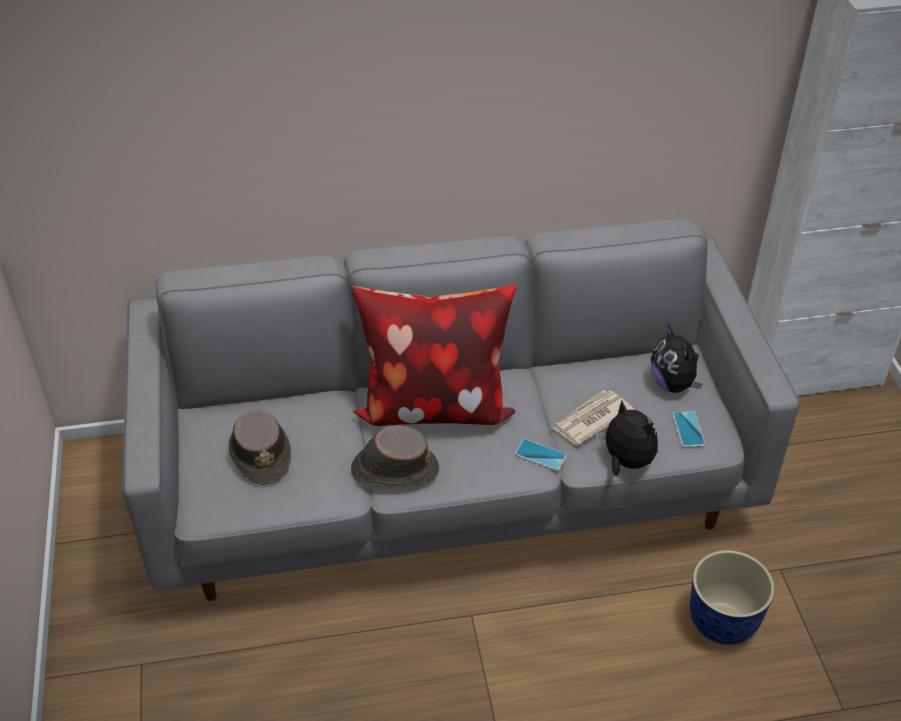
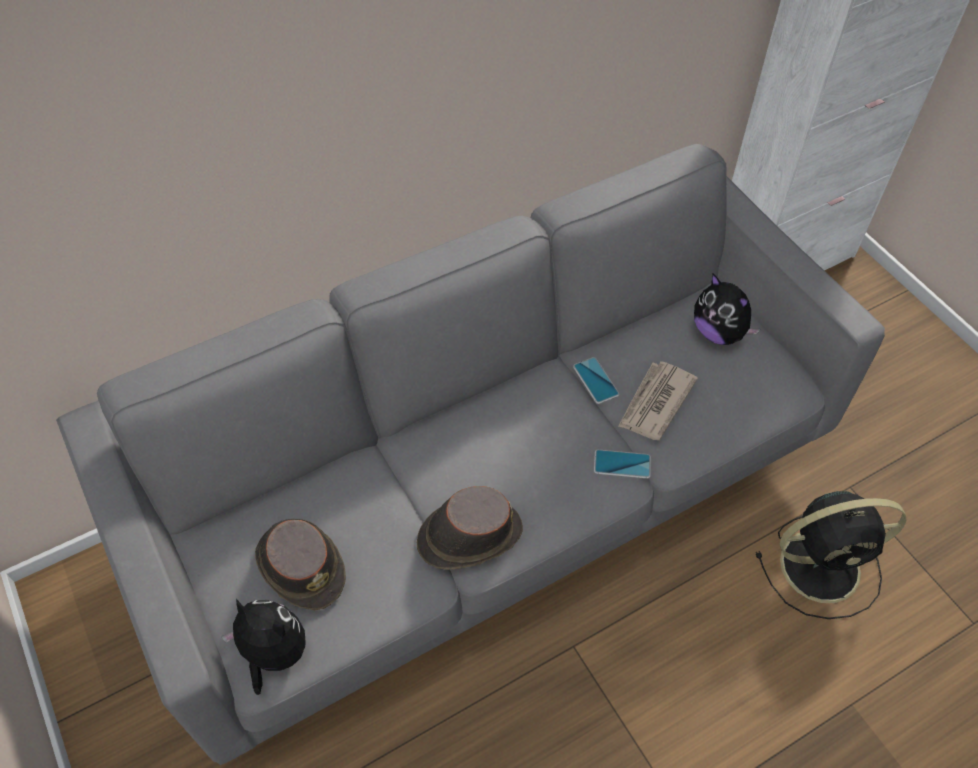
camera: 20 degrees left, 10 degrees up
pillow [352,285,517,426] -> none
plush toy [596,400,658,476] -> plush toy moved to [221,599,306,695]
phone [673,411,705,447] -> phone moved to [573,357,619,404]
planter [690,550,775,645] -> black fan [756,491,907,619]

